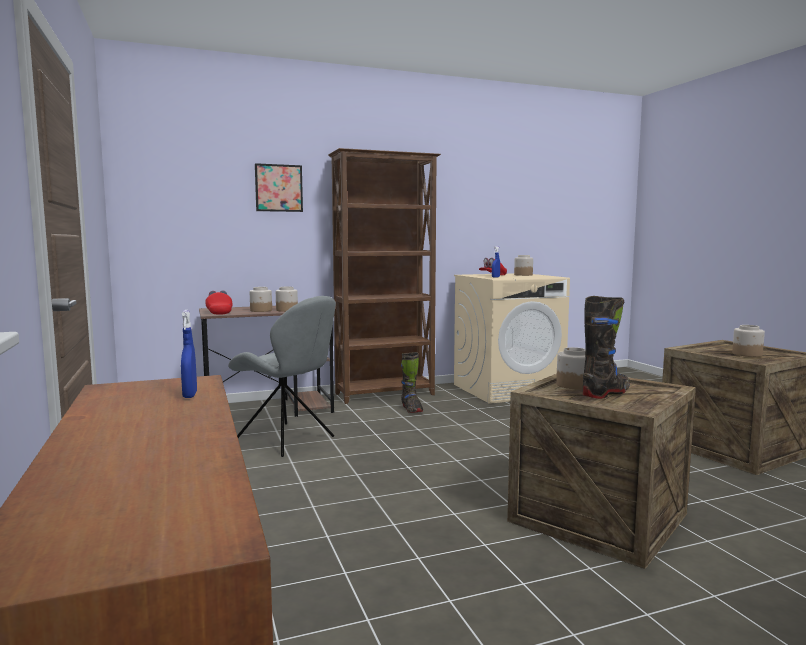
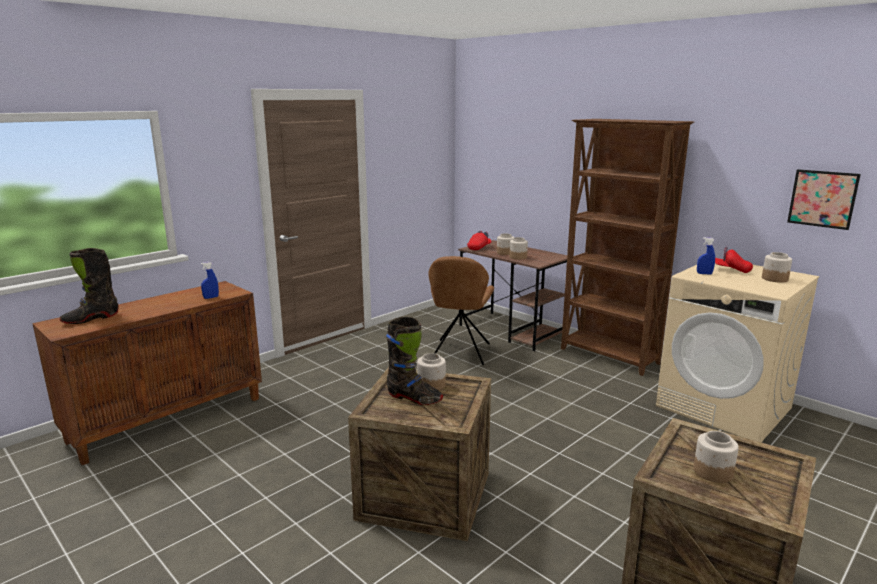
camera: 65 degrees right, 10 degrees up
grey chair [228,296,336,457] -> brown chair [428,256,494,365]
picture [255,163,303,212] -> picture moved to [787,169,861,230]
black boot [401,352,423,413] -> black boot moved to [60,248,119,324]

